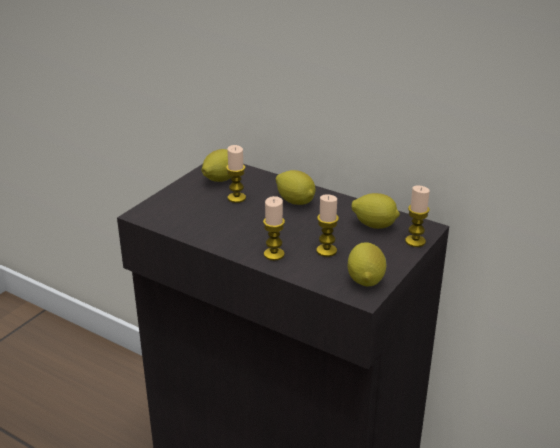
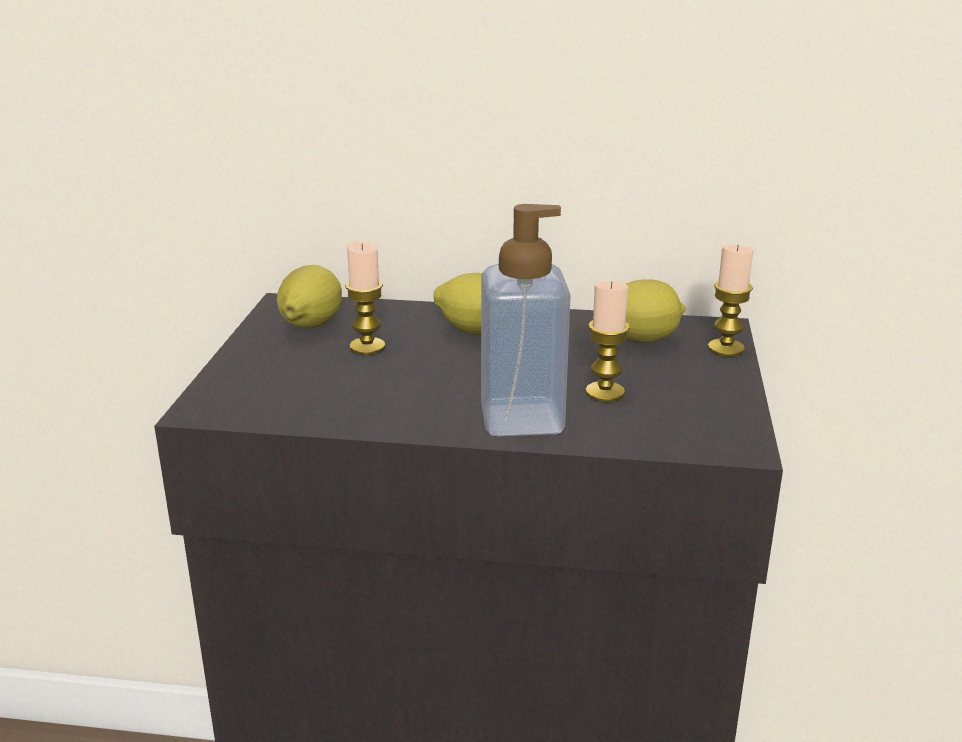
camera: 25 degrees left, 5 degrees down
candle [263,196,285,261] -> soap dispenser [481,204,571,436]
lemon [348,242,387,287] -> none

